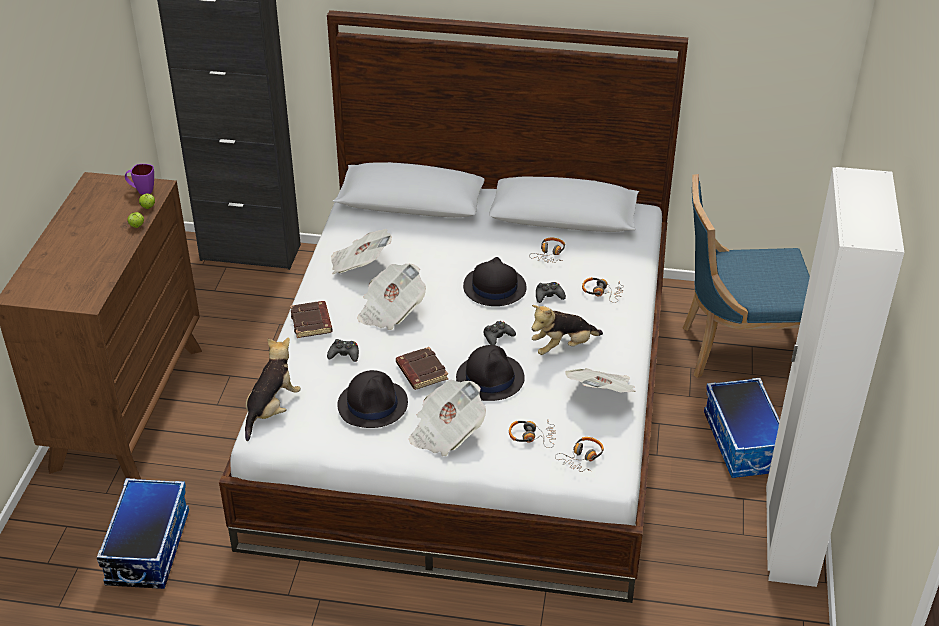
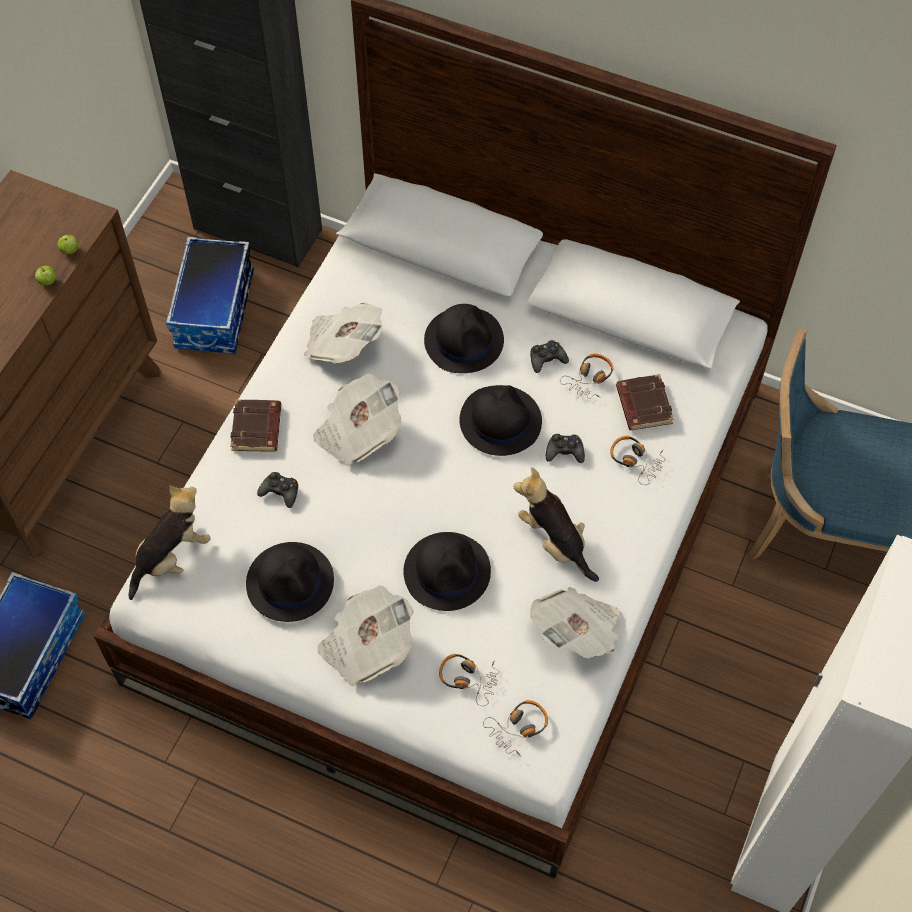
camera: 15 degrees right, 20 degrees up
purple mug [125,164,154,195] -> none
brown book [396,347,448,390] -> brown book moved to [616,374,674,430]
black game controller [484,321,516,345] -> black game controller moved to [530,340,569,373]
plush toy [532,305,603,355] -> plush toy turned 60 degrees clockwise [513,467,599,582]
storage box [704,378,780,478] -> storage box moved to [166,237,254,354]
none -> black hat [424,304,504,373]

